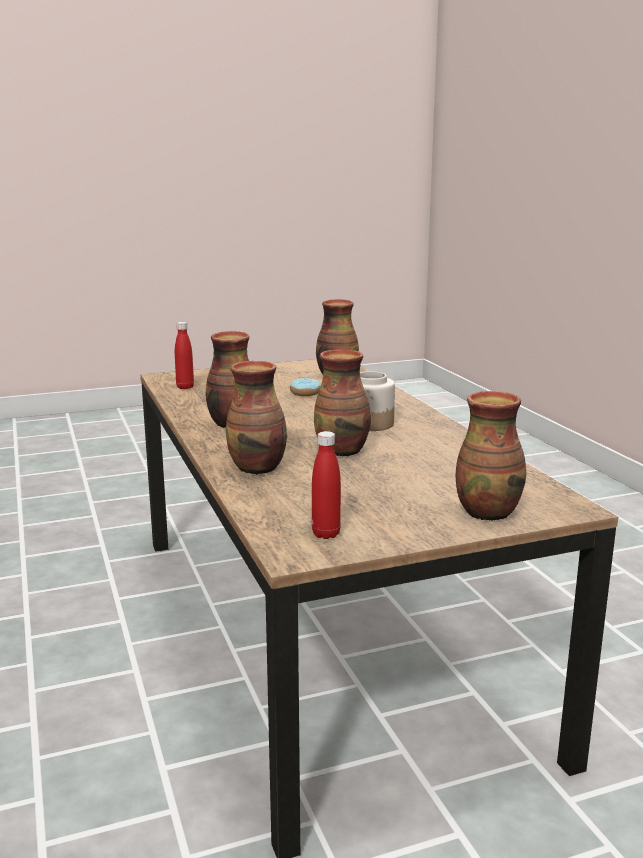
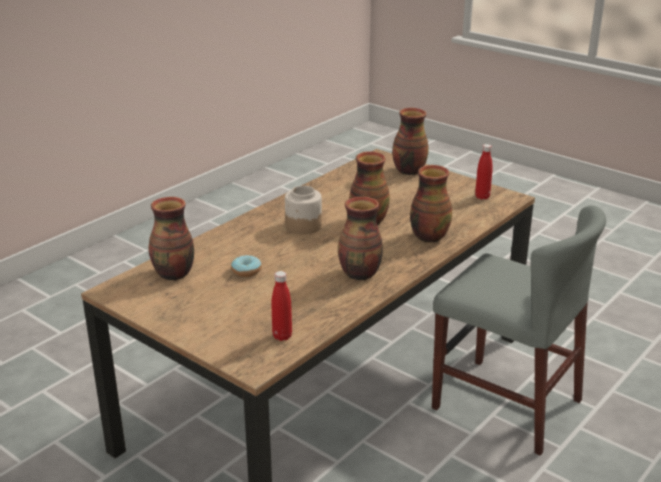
camera: 120 degrees left, 10 degrees up
none -> grey chair [432,205,606,456]

